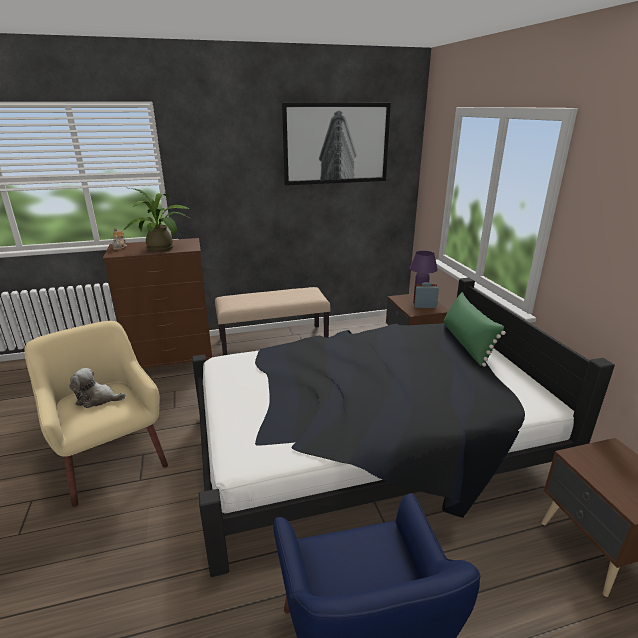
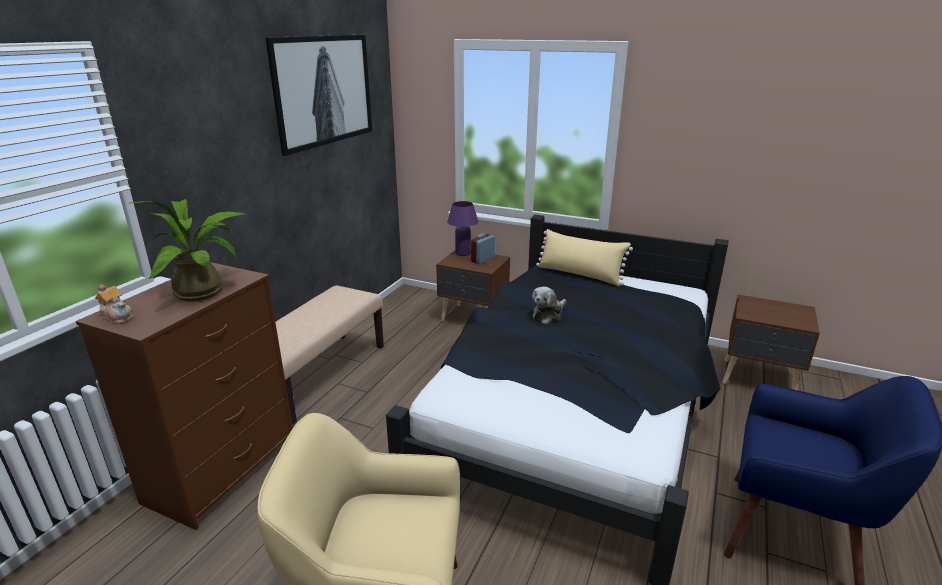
camera: 50 degrees left, 0 degrees up
plush toy [70,368,126,408] -> plush toy moved to [532,287,567,324]
green pillow [444,292,506,367] -> beige pillow [536,229,633,286]

